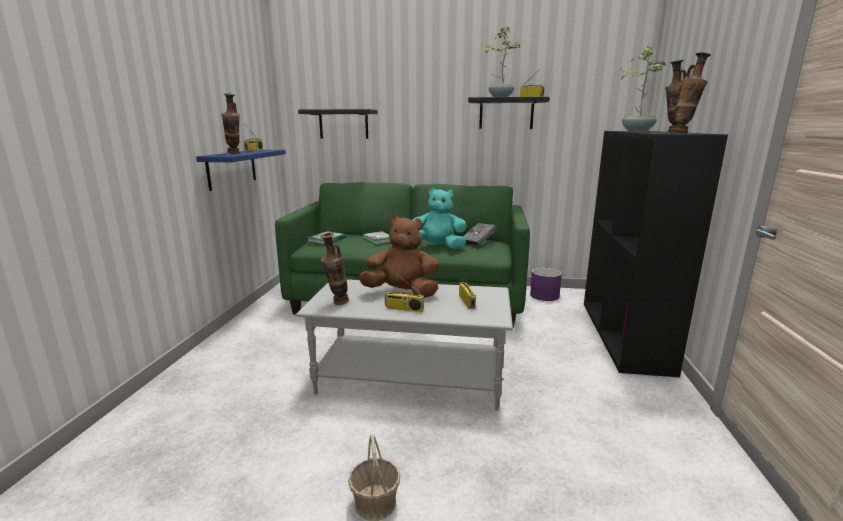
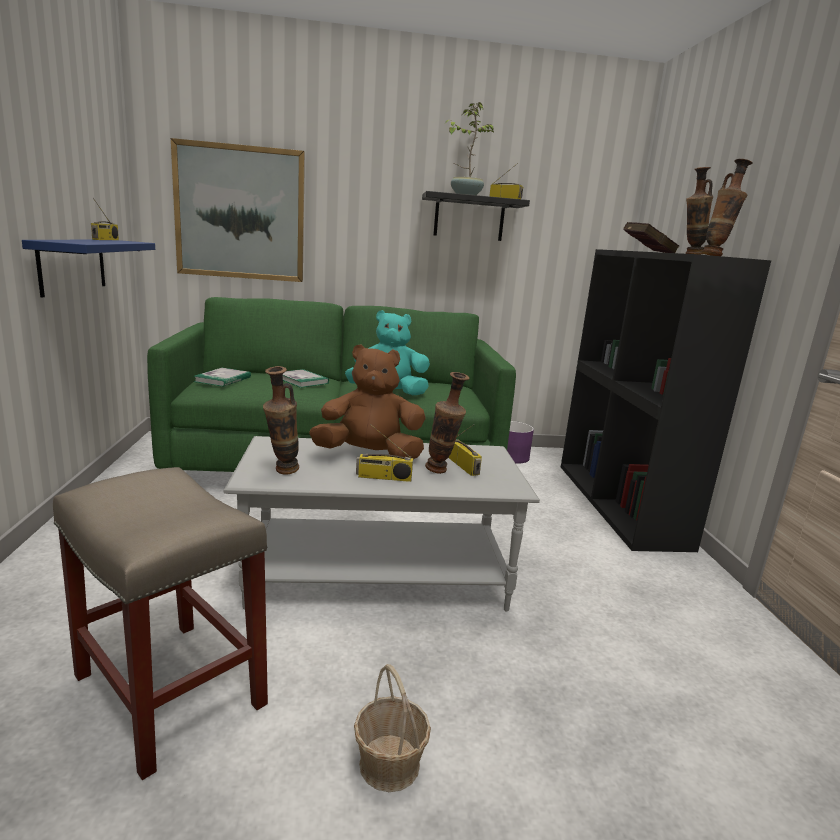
camera: 15 degrees left, 0 degrees up
vase [221,93,240,154] -> vase moved to [425,372,470,474]
black shelf [298,109,378,139] -> picture [171,138,305,282]
grey book [463,223,496,247] -> none
potted plant [619,46,666,132] -> red book [623,222,679,253]
none -> beige stool [53,467,268,780]

